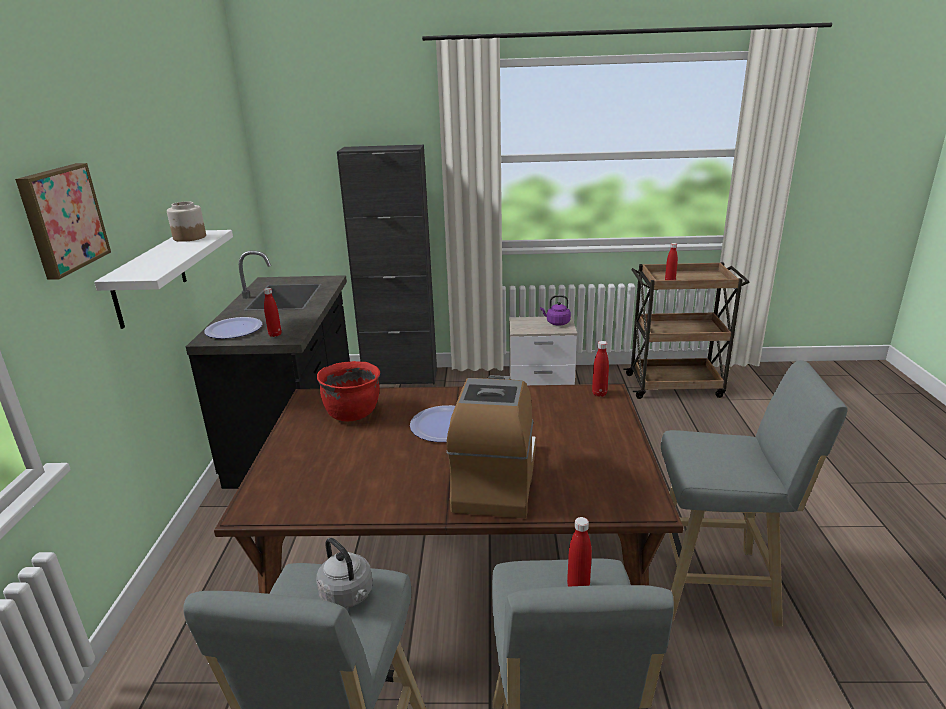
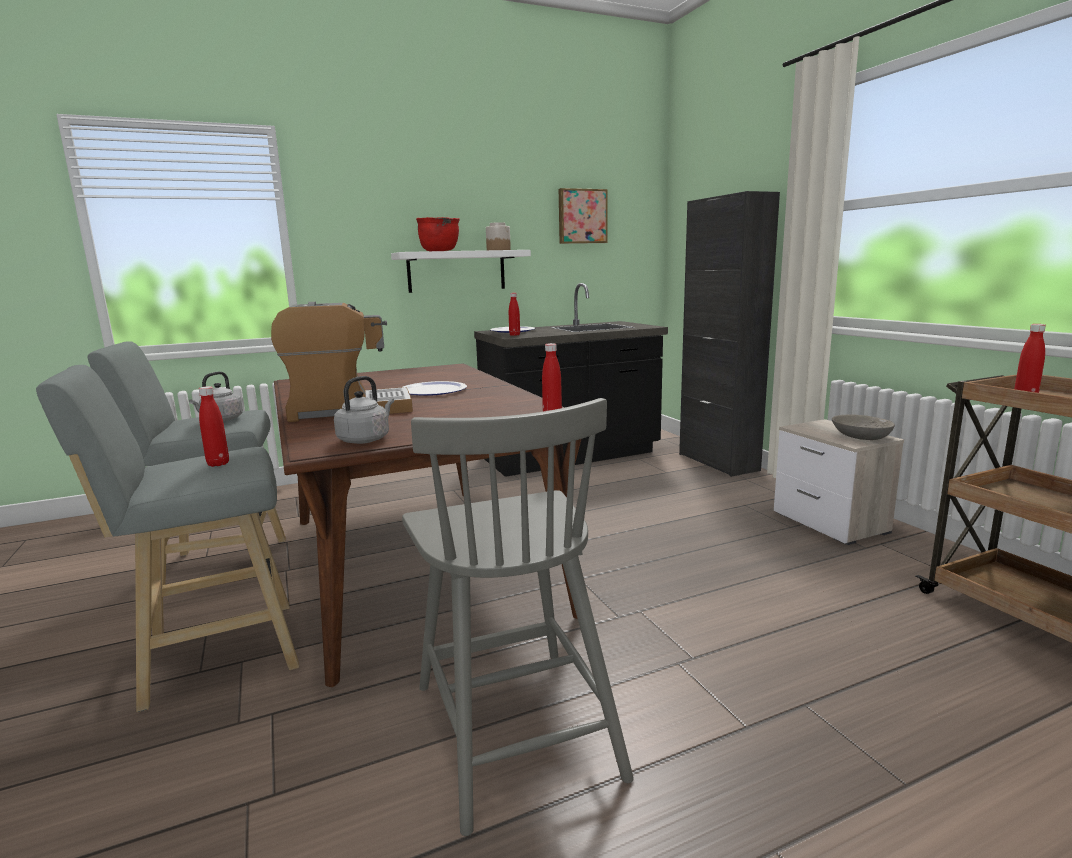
camera: 65 degrees right, 10 degrees down
picture [15,163,111,280] -> picture moved to [559,188,608,244]
red cooking pot [317,361,380,421] -> red cooking pot moved to [416,217,460,251]
purple kettle [540,295,571,326] -> grey bowl [832,414,895,440]
grey stool [657,360,848,627] -> grey chair [402,398,634,836]
none -> grey kettle [334,376,394,444]

